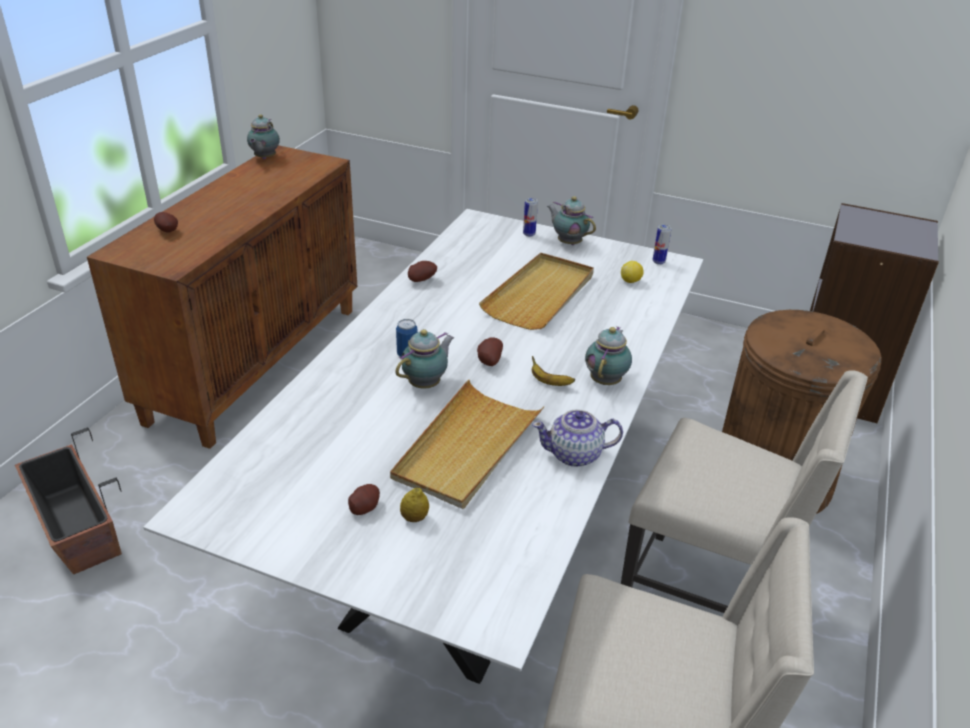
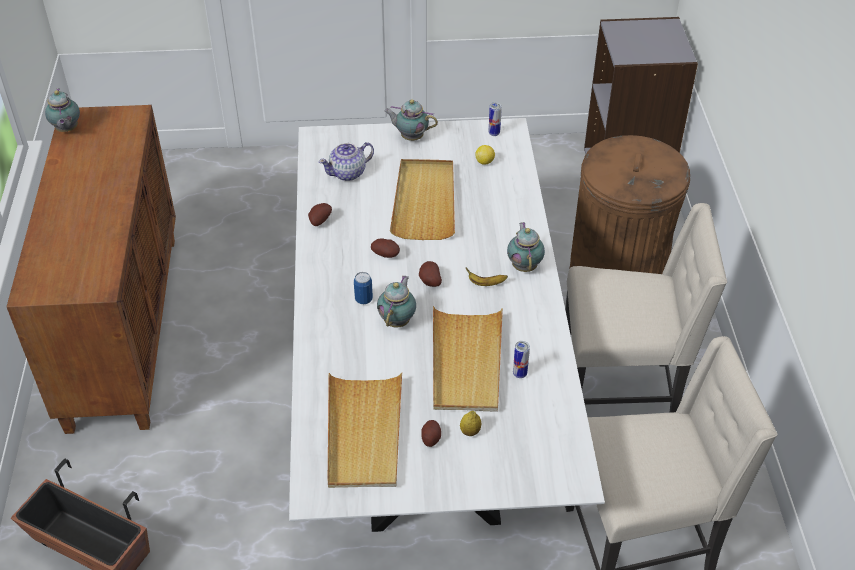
camera: 25 degrees left, 10 degrees up
potato [154,212,178,233] -> potato moved to [371,238,400,258]
can [523,198,538,237] -> can moved to [513,341,530,378]
teapot [532,409,623,467] -> teapot moved to [319,142,374,181]
none -> beige tray [328,372,402,488]

